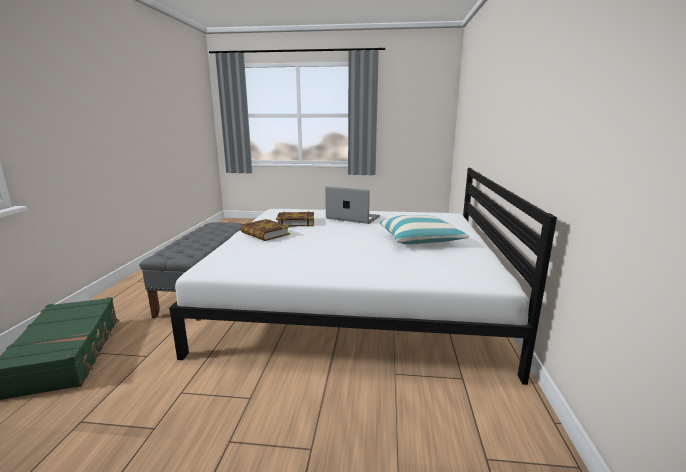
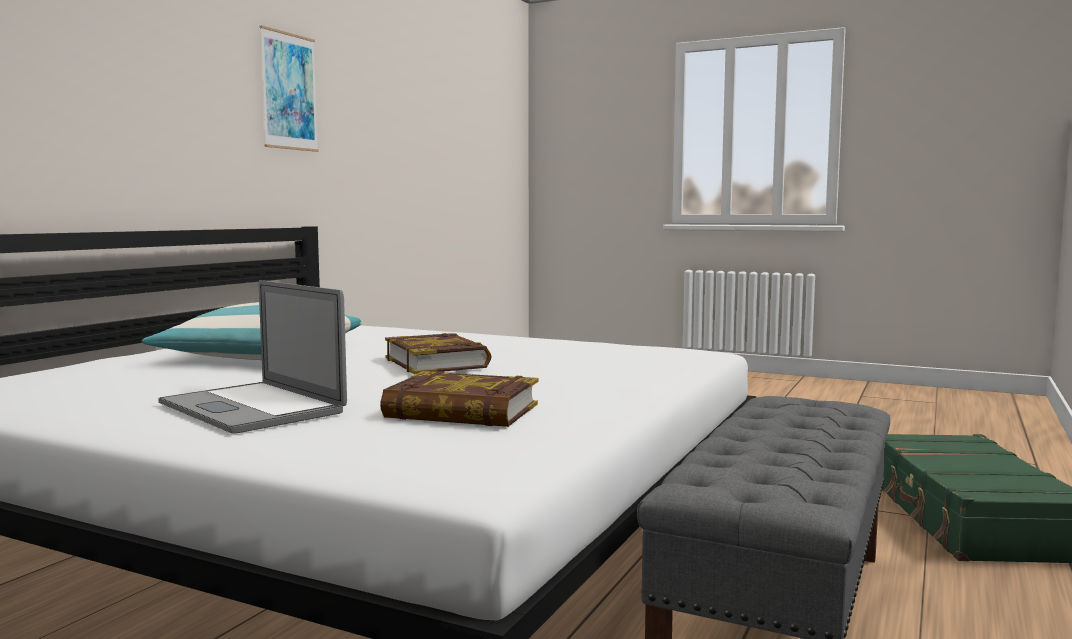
camera: 160 degrees left, 10 degrees down
book [240,219,290,241] -> book moved to [385,333,492,374]
none -> picture [260,25,319,152]

